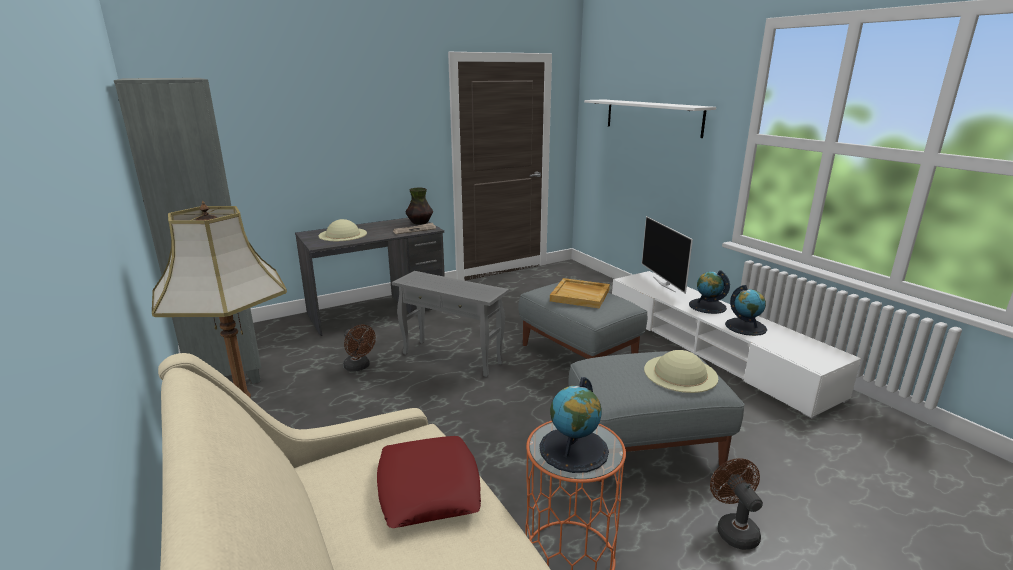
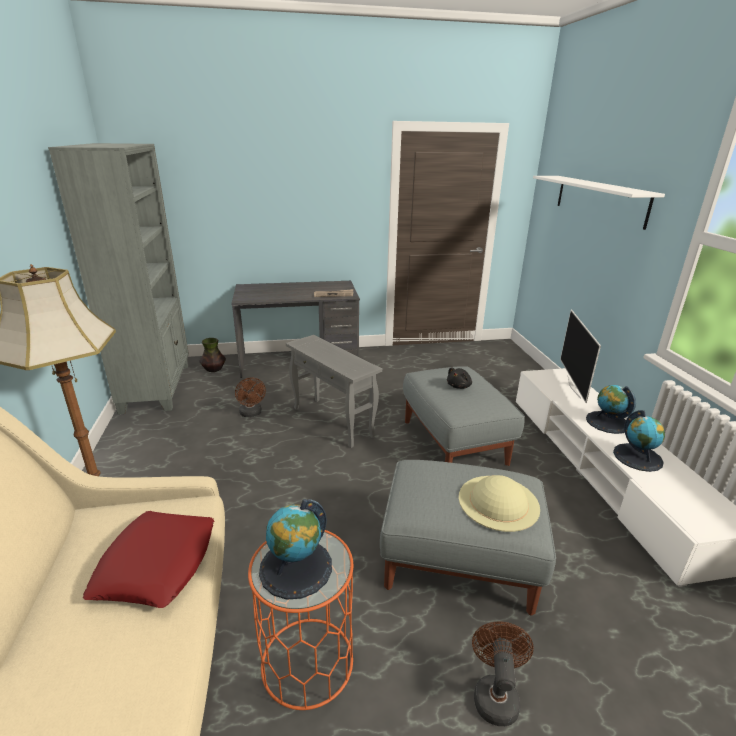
camera: 20 degrees right, 5 degrees up
beige hat [319,219,367,241] -> none
vase [406,188,433,225] -> vase moved to [200,338,226,372]
beige tray [550,278,610,308] -> black plush toy [447,367,472,389]

